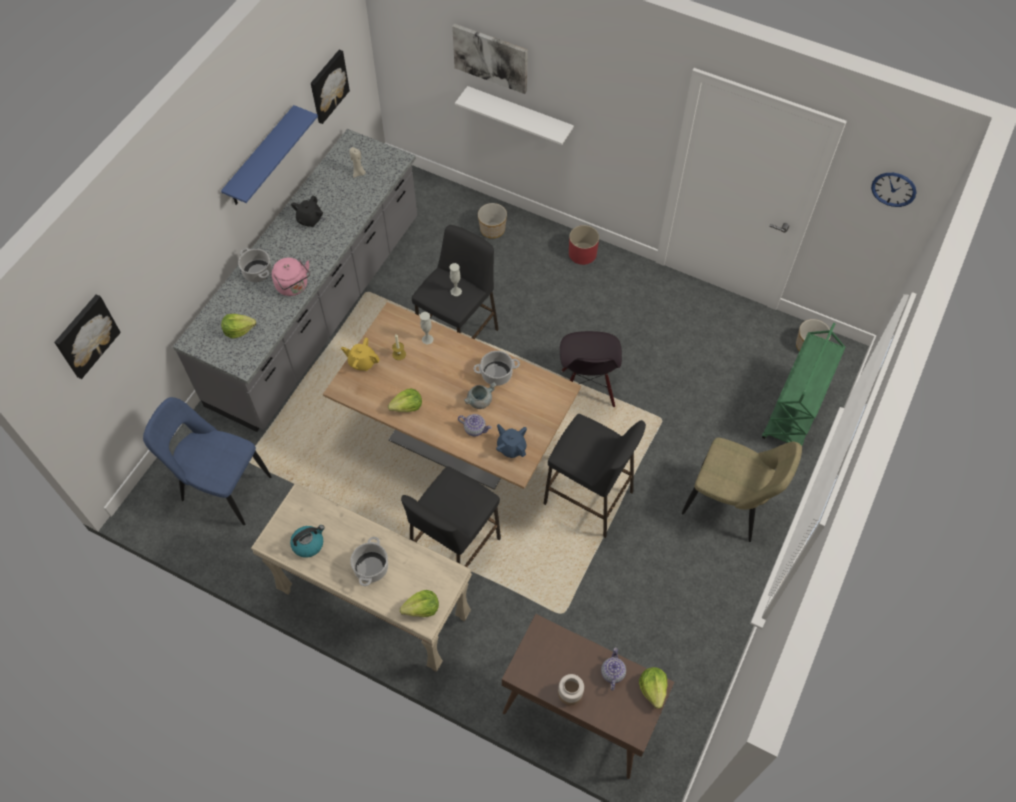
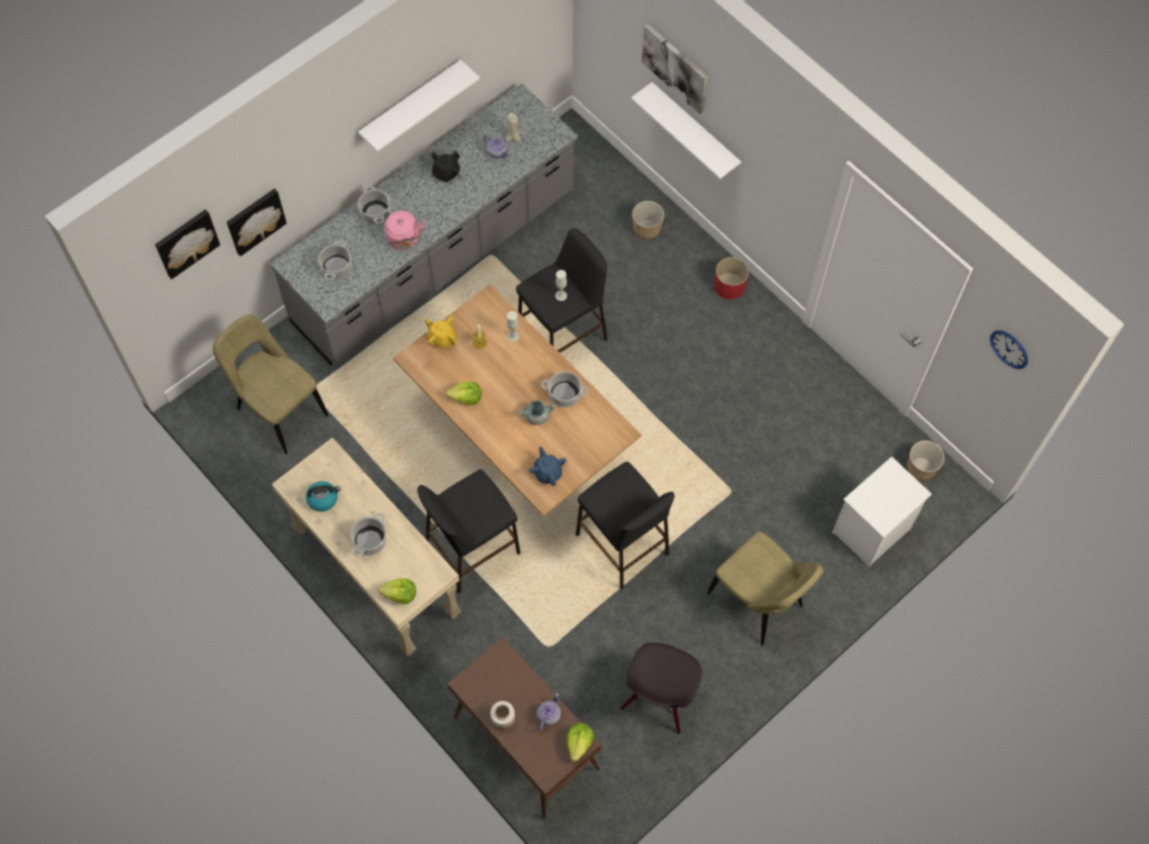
camera: 20 degrees right, 5 degrees up
blue chair [143,397,272,525] -> beige chair [213,314,328,454]
blue shelf [221,105,318,205] -> white shelf [358,60,480,152]
lettuce [221,314,256,338] -> cooking pot [318,240,352,280]
picture [311,50,350,124] -> picture moved to [227,188,287,256]
teapot [458,414,492,436] -> teapot moved to [484,135,510,158]
black chair [560,331,622,407] -> black chair moved to [621,643,702,733]
green cart [762,323,845,446] -> white nightstand [832,457,932,566]

